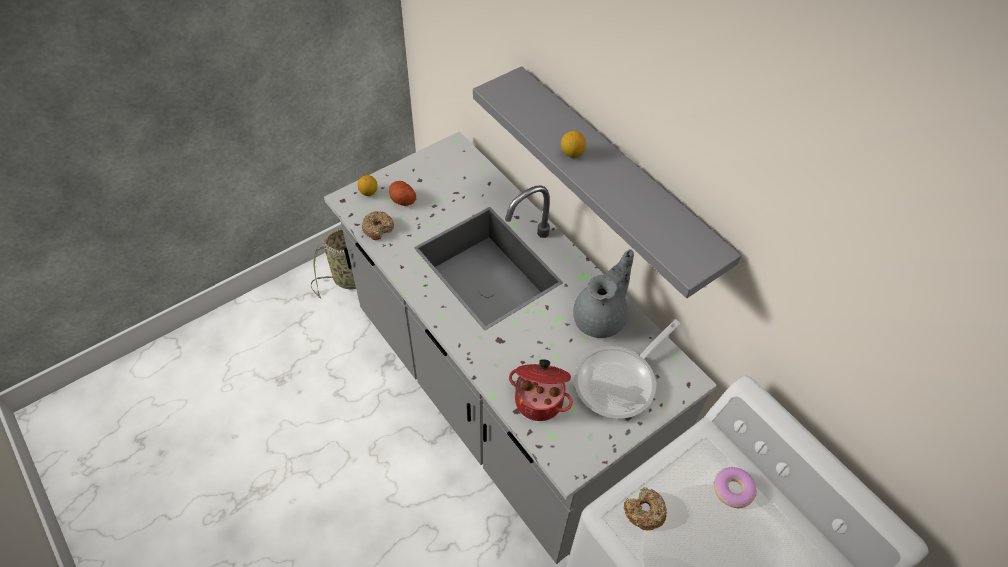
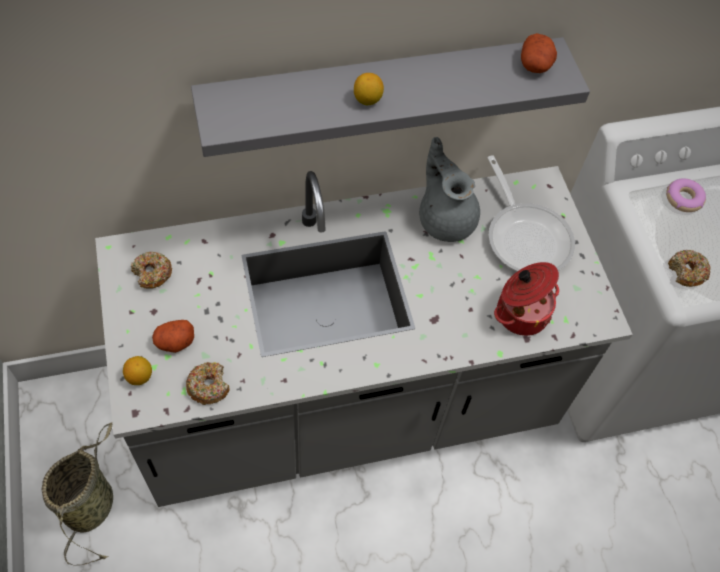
camera: 70 degrees left, 5 degrees up
none -> donut [131,252,172,289]
none -> potato [521,33,557,73]

